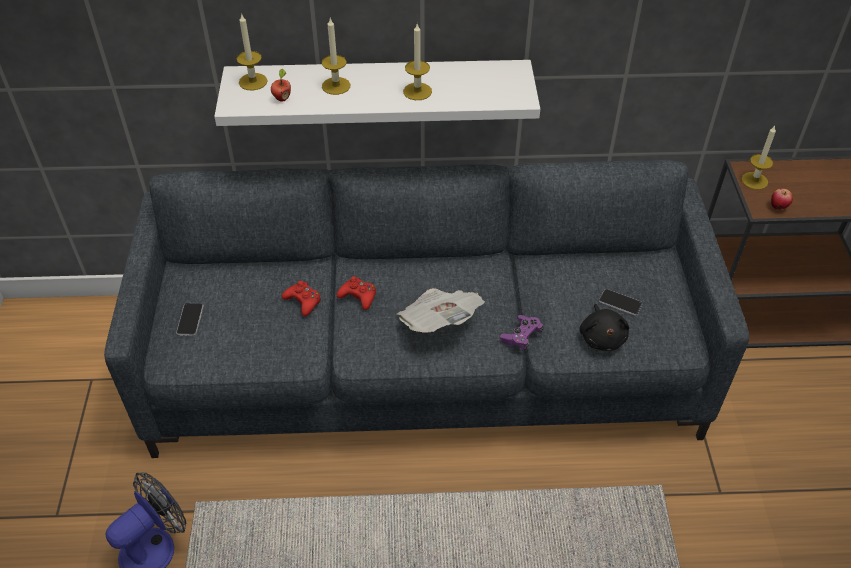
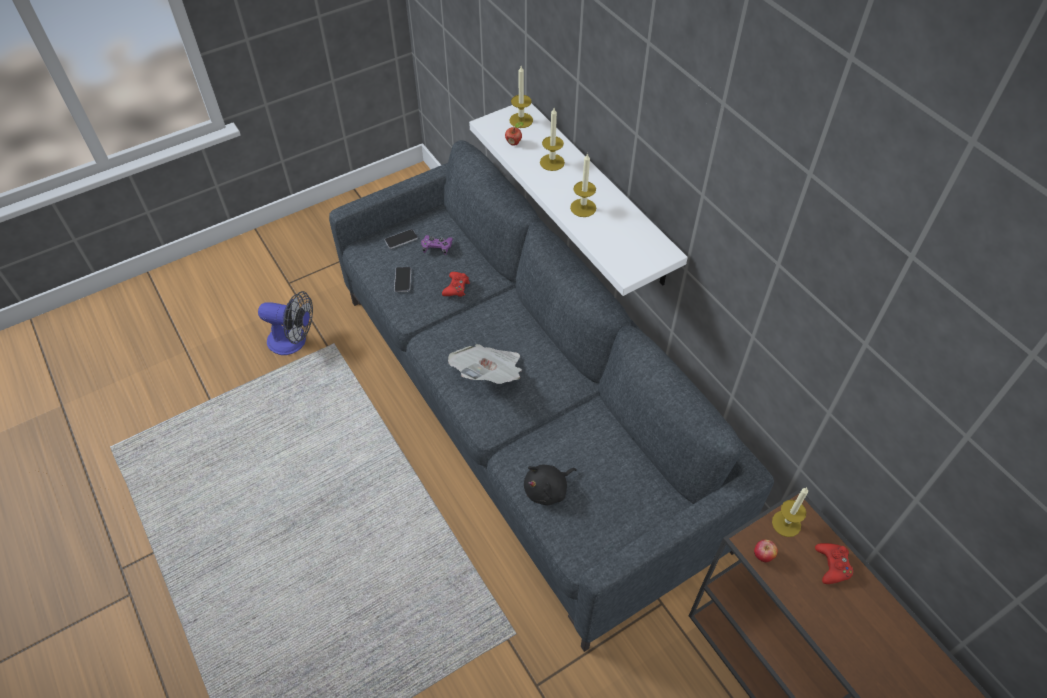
camera: 60 degrees right, 5 degrees up
red game controller [337,276,376,310] -> red game controller moved to [815,543,853,584]
purple game controller [500,315,544,350] -> purple game controller moved to [421,235,453,255]
phone [599,289,642,316] -> phone moved to [394,267,411,292]

